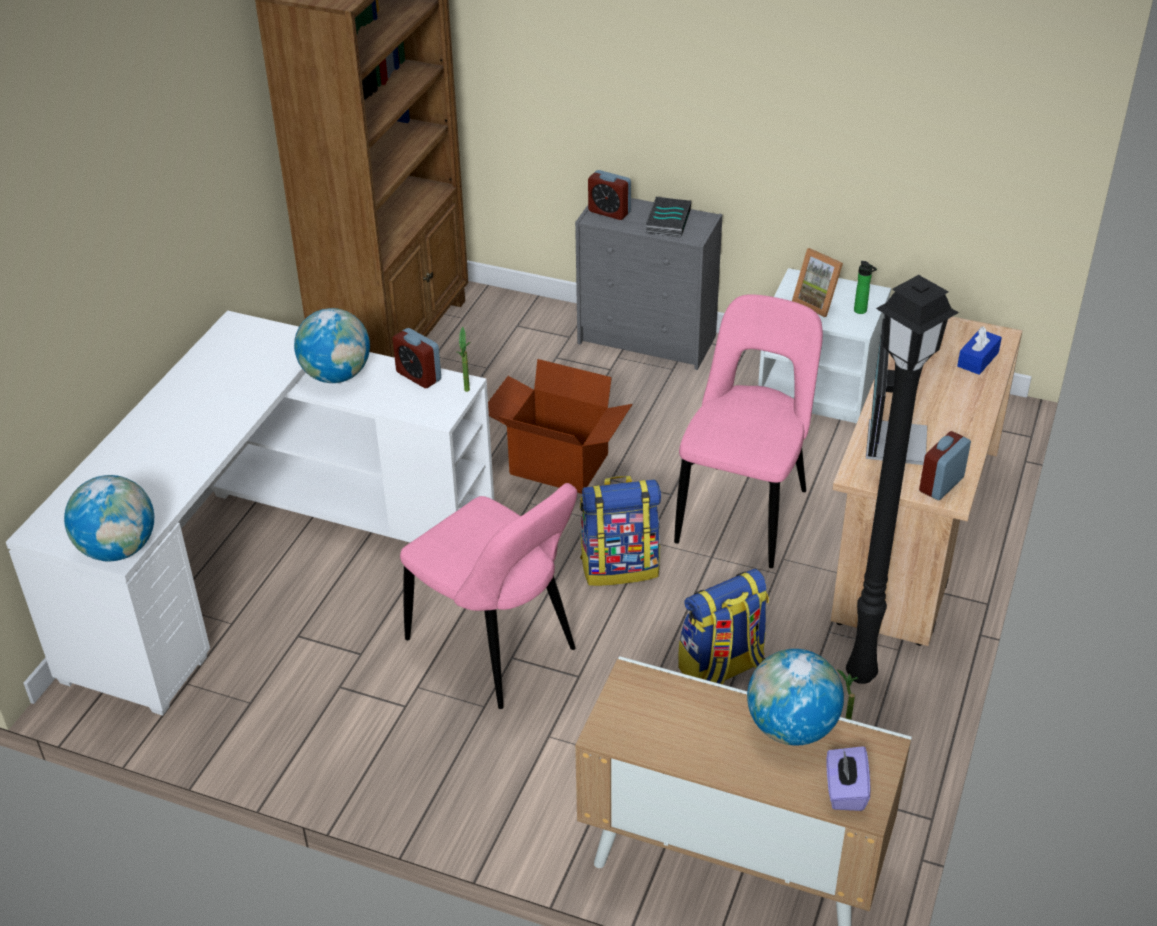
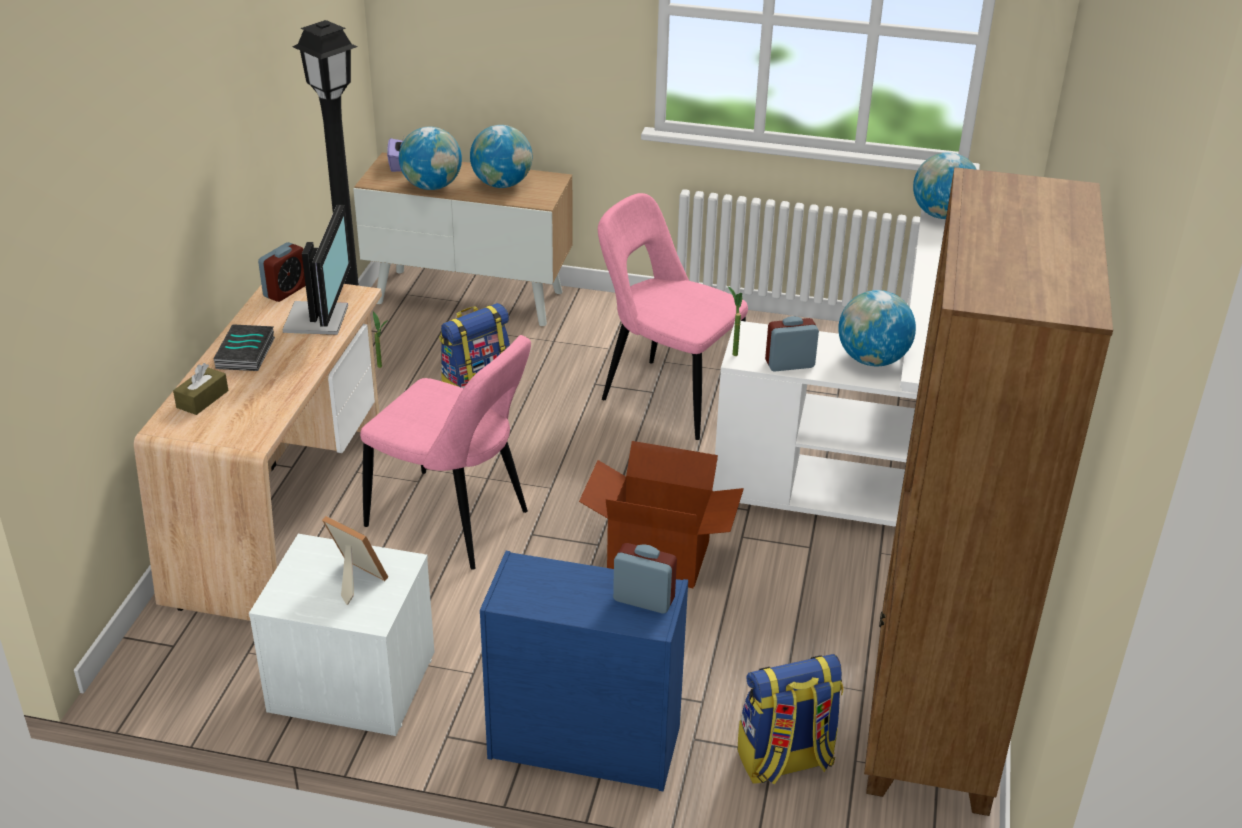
camera: 170 degrees right, 5 degrees down
alarm clock [392,328,441,388] -> alarm clock turned 45 degrees counterclockwise [765,316,819,372]
grey dresser [575,198,723,370] -> blue dresser [480,551,688,791]
backpack [580,476,661,586] -> backpack moved to [737,654,843,784]
book [646,197,691,238] -> book moved to [213,324,275,371]
pink chair [674,294,823,568] -> pink chair turned 75 degrees counterclockwise [360,335,531,570]
bottle [854,261,877,314] -> none
blue tissue box [957,326,1002,375] -> brown tissue box [173,363,229,415]
none -> globe [470,125,532,188]

